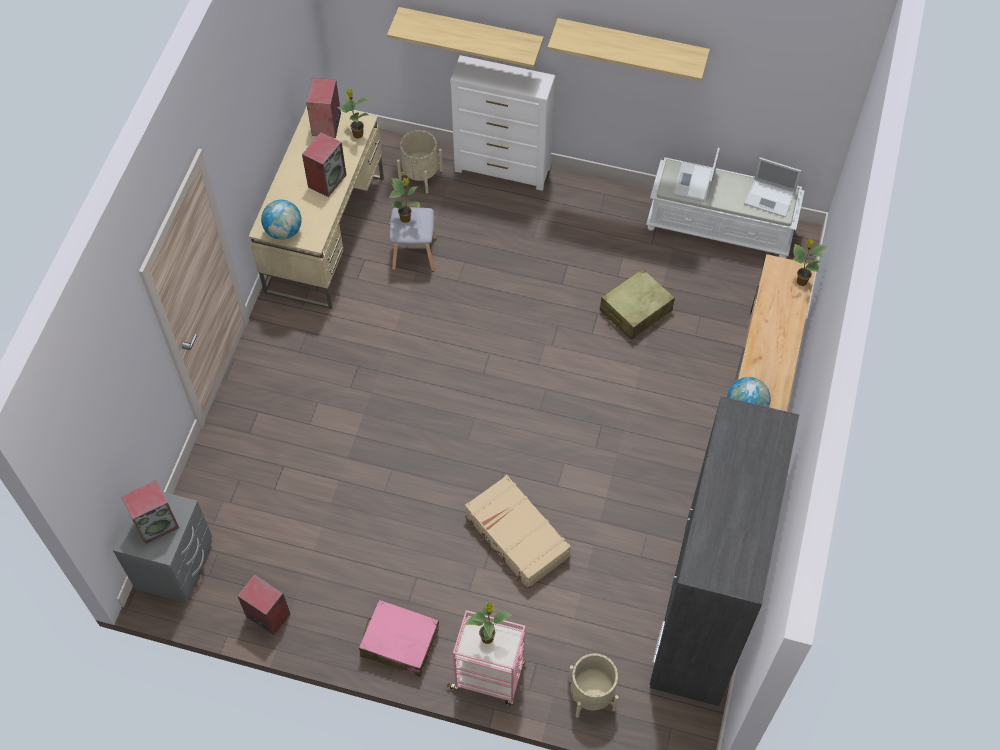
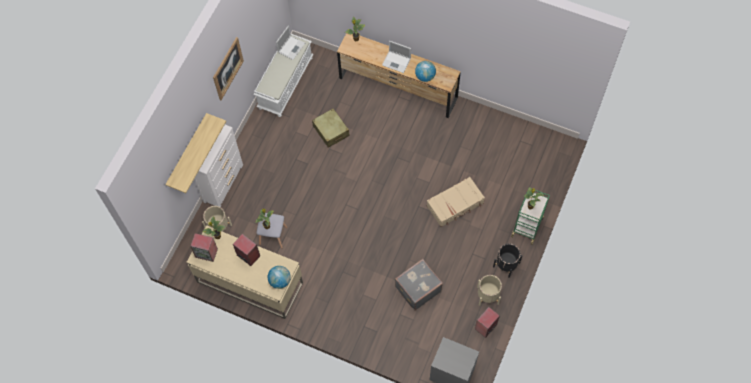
camera: 80 degrees left, 5 degrees up
speaker [121,480,179,544] -> none
pink suitcase [359,600,439,677] -> black planter [493,244,522,278]
pink cart [447,610,526,705] -> green cart [511,188,550,245]
shelf [548,18,710,81] -> picture [213,37,244,100]
beige planter [568,653,619,718] -> beige planter moved to [477,275,502,306]
grey wardrobe [650,396,799,706] -> none
laptop [673,148,720,202] -> laptop moved to [382,41,411,73]
none -> grey suitcase [395,259,443,311]

